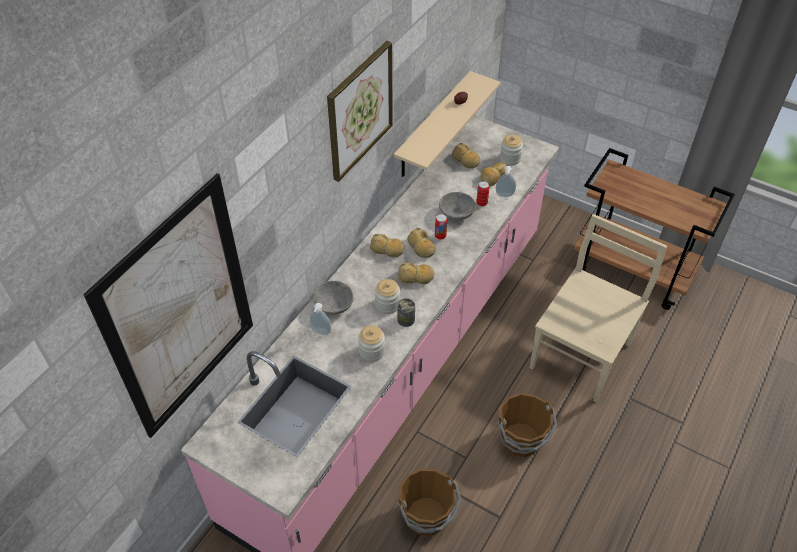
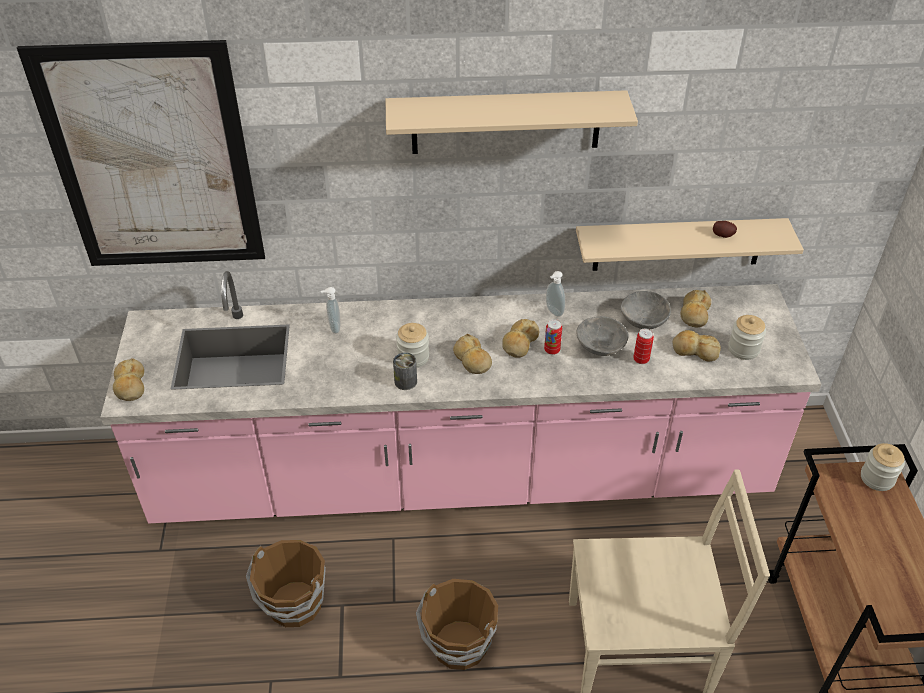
camera: 55 degrees right, 5 degrees down
grey bowl [313,281,354,315] -> grey bowl moved to [621,291,671,329]
picture [327,41,393,182] -> beige shelf [386,90,638,154]
jar [358,325,385,362] -> jar moved to [861,443,905,491]
bread [370,234,405,258] -> bread moved to [113,358,144,401]
soap dispenser [495,166,516,197] -> soap dispenser moved to [546,271,565,317]

